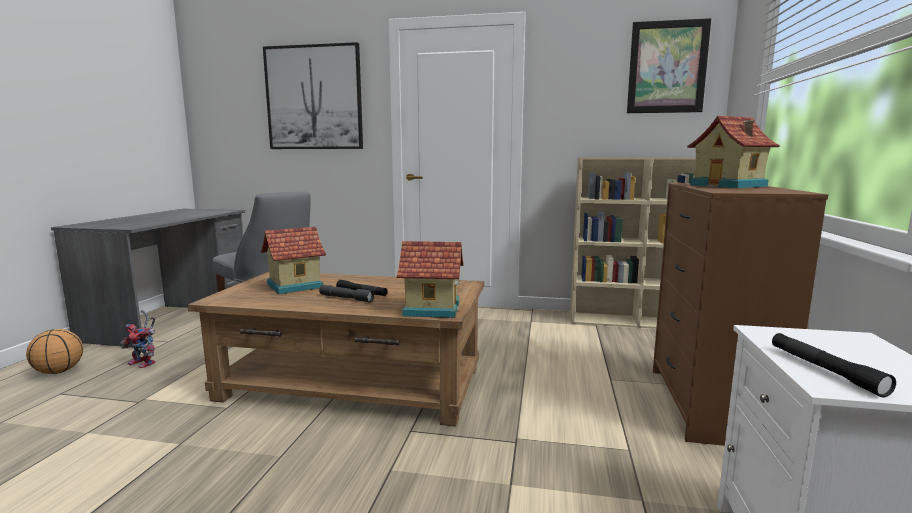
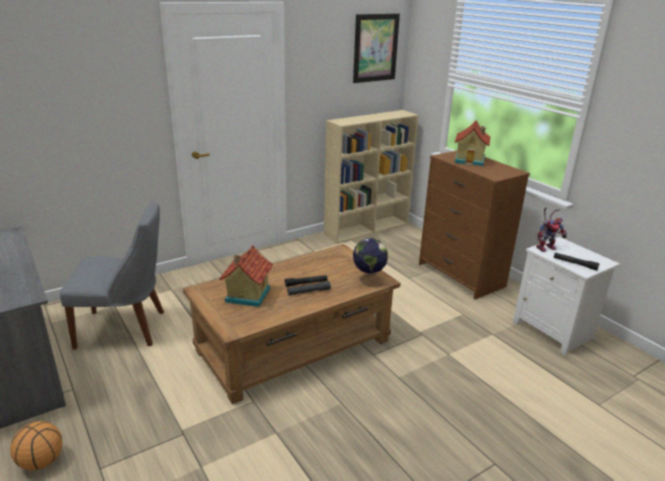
camera: 45 degrees left, 15 degrees up
toy robot [120,310,155,368] -> toy robot moved to [536,207,567,252]
picture [263,42,363,149] -> none
toy house [397,241,463,318] -> globe [353,238,388,287]

